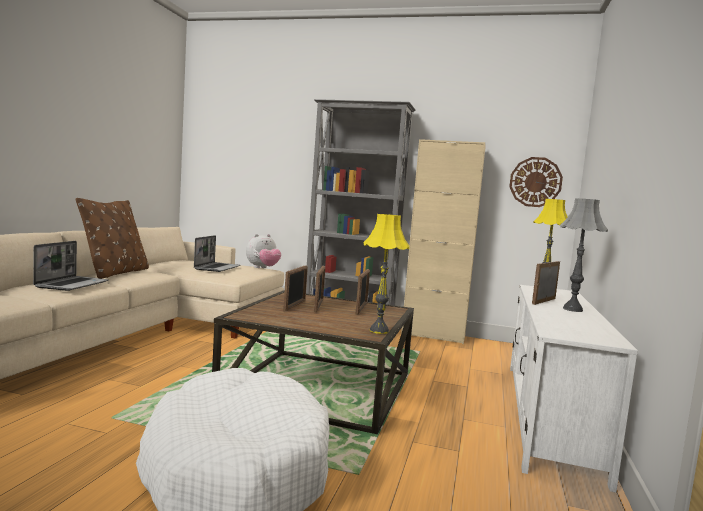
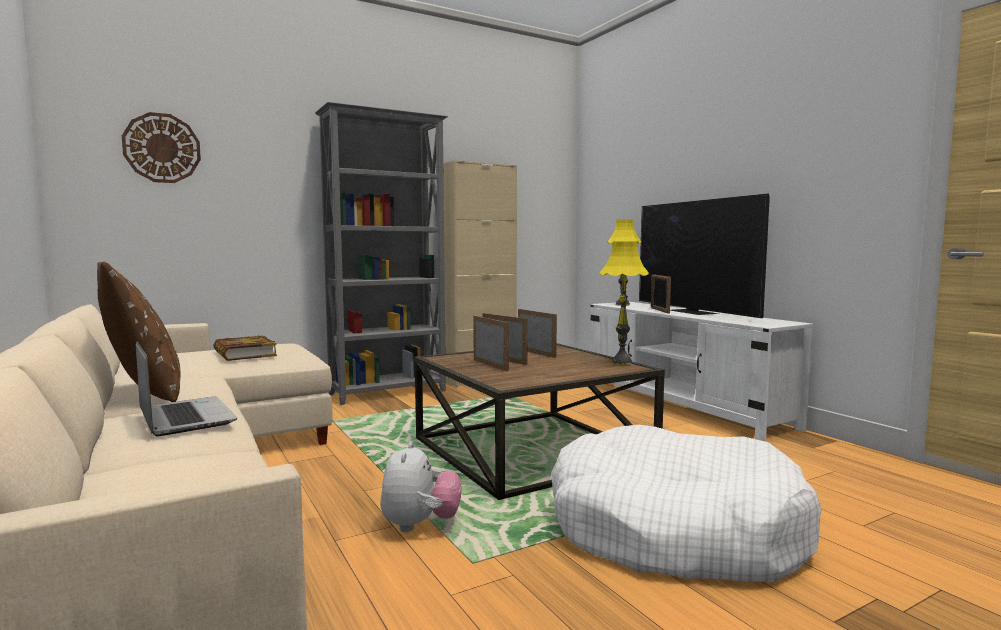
camera: 45 degrees left, 0 degrees up
laptop [194,235,240,272] -> book [213,335,277,361]
plush toy [246,234,281,268] -> plush toy moved to [380,441,461,532]
wall clock [509,157,563,207] -> wall clock moved to [122,112,201,183]
grey table lamp [560,198,608,312] -> television [639,194,770,318]

